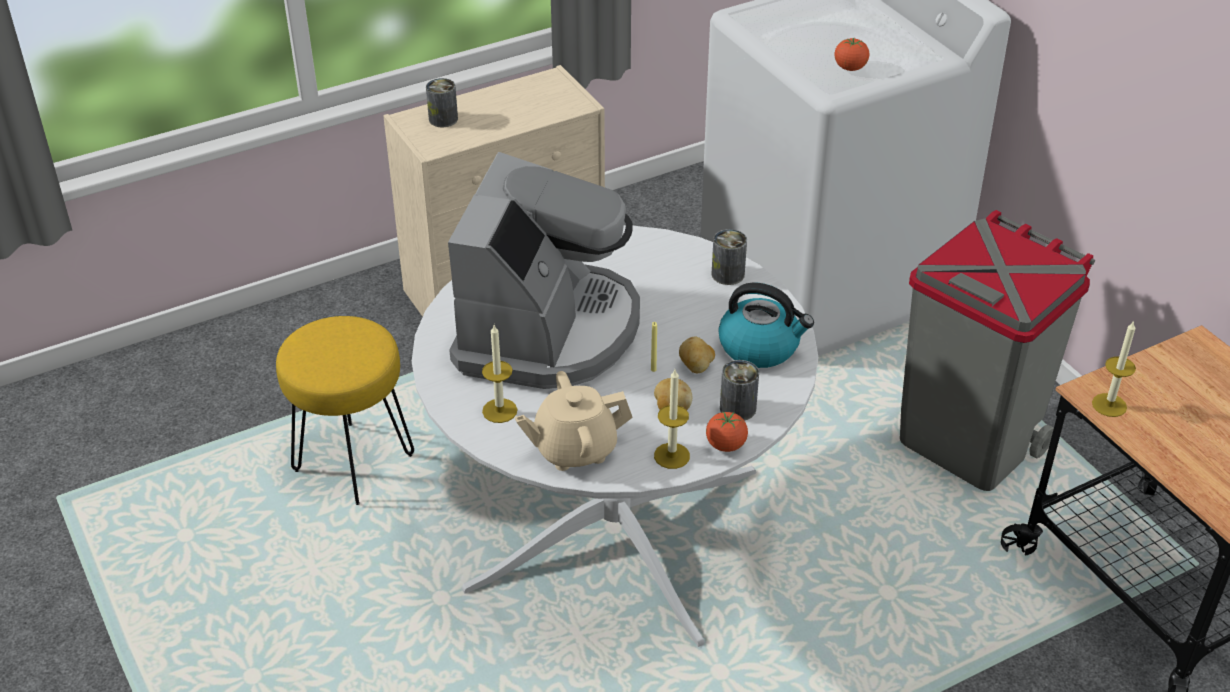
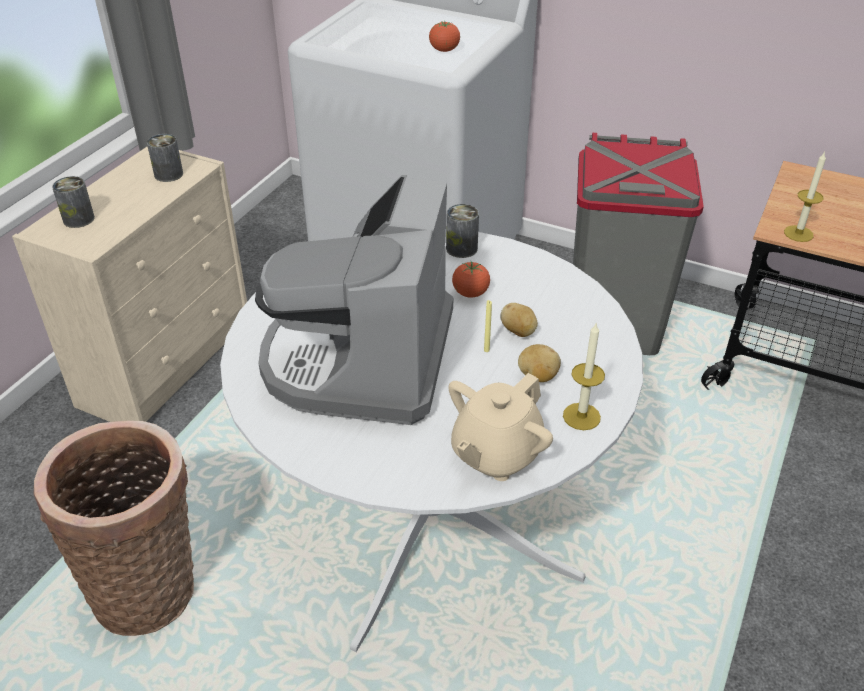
camera: 35 degrees left, 0 degrees up
yellow stool [276,316,414,505] -> basket [33,421,194,636]
coffee machine [448,152,640,389] -> coffee machine turned 150 degrees counterclockwise [255,175,453,425]
candle [482,325,517,423] -> none
tomato [706,411,748,452] -> tomato moved to [452,261,490,298]
kettle [718,283,814,368] -> none
can [720,360,759,421] -> can moved to [147,134,183,182]

